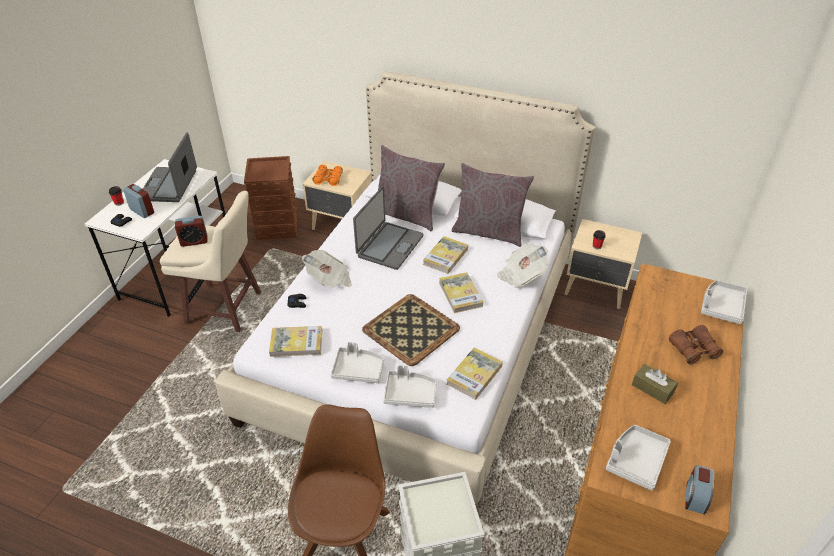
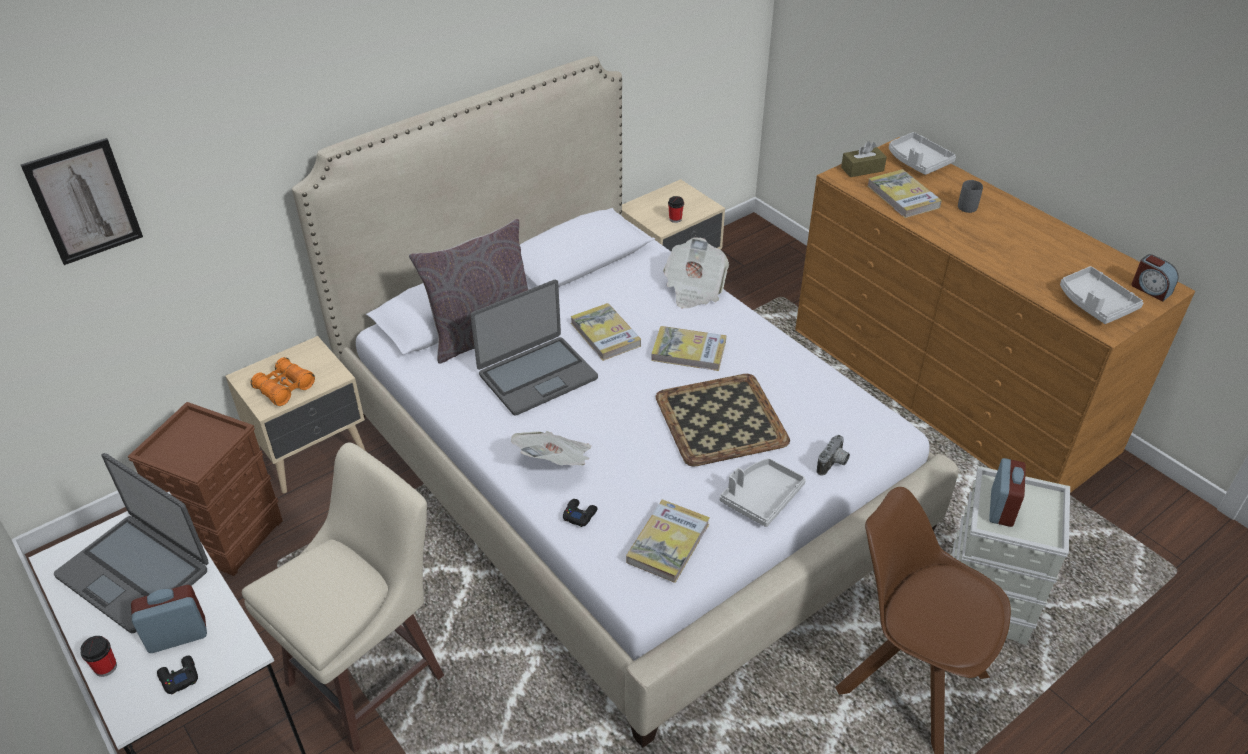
camera: 60 degrees left, 0 degrees up
alarm clock [175,216,208,247] -> alarm clock moved to [989,458,1026,527]
laptop [353,186,424,270] -> laptop turned 90 degrees clockwise [470,279,598,416]
grey tray [383,365,436,408] -> camera [817,435,850,476]
book [447,347,503,400] -> book moved to [868,169,942,218]
grey pillow [452,163,534,247] -> none
brown tissue box [632,364,678,404] -> brown tissue box moved to [841,141,887,177]
brown binoculars [669,325,723,364] -> grey mug [958,180,983,213]
none -> picture [21,138,143,265]

